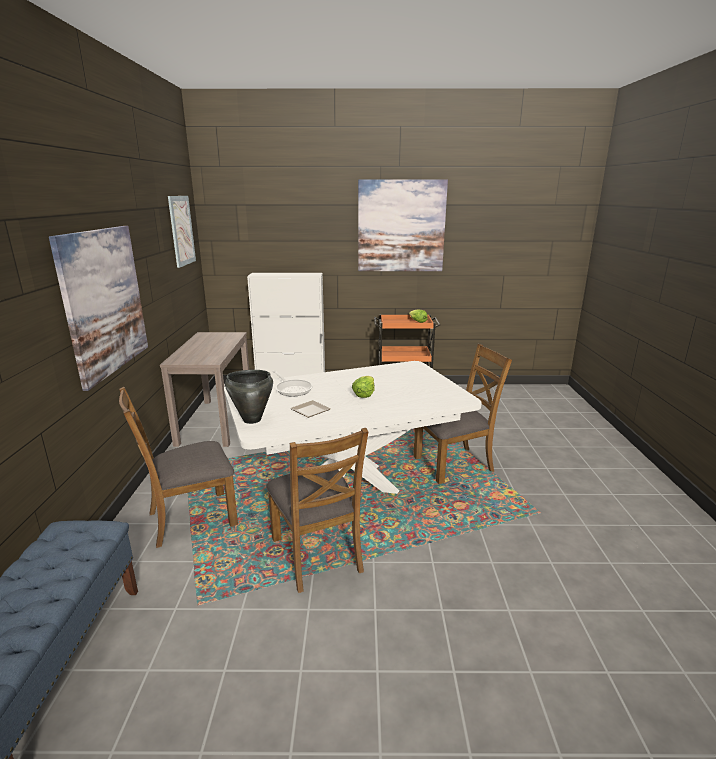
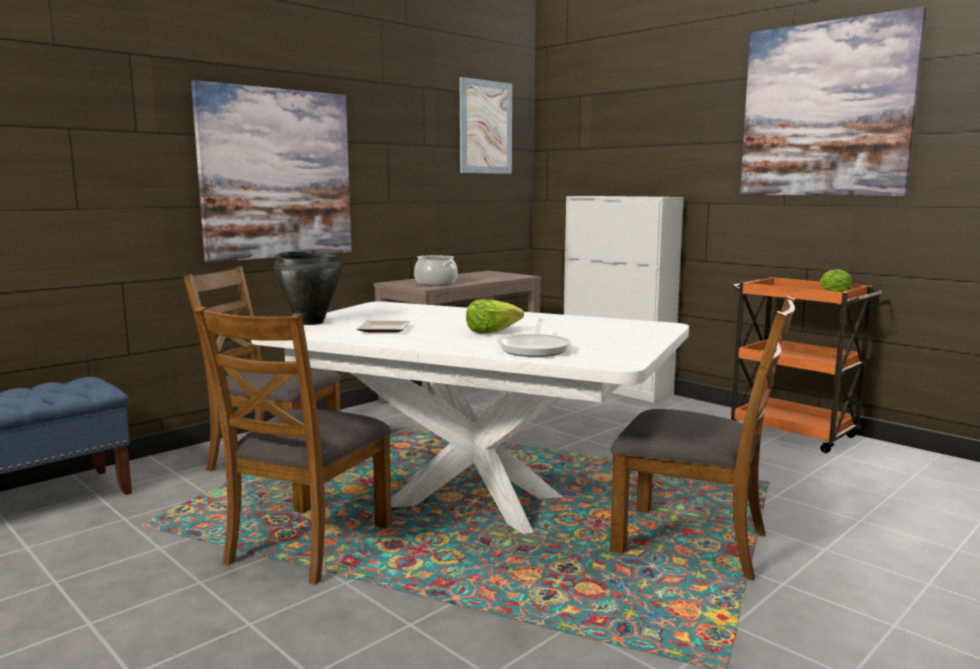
camera: 45 degrees right, 10 degrees down
frying pan [272,370,313,396] -> frying pan moved to [497,318,571,357]
none -> cooking pot [414,255,458,285]

